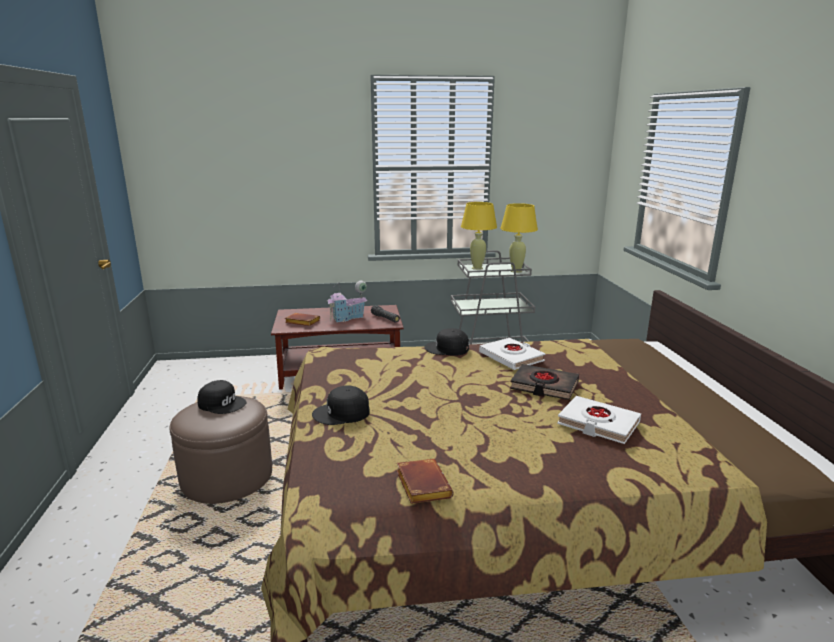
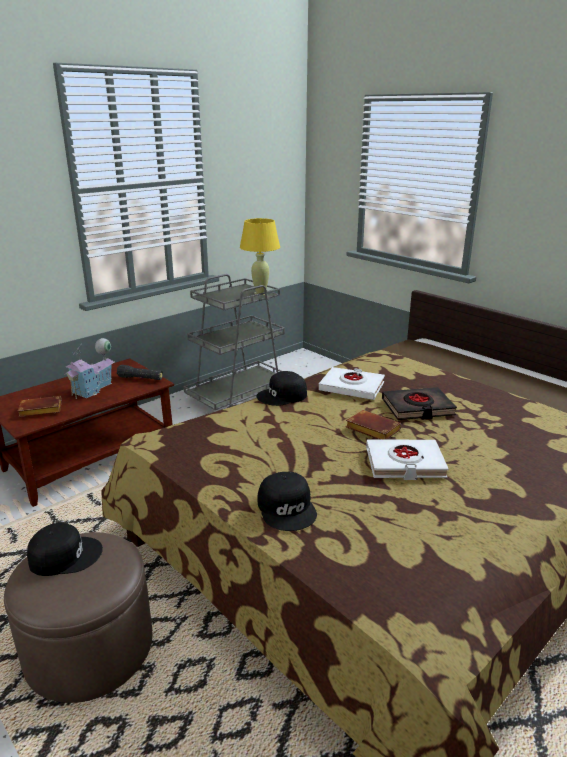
camera: 35 degrees left, 5 degrees up
black cap [312,385,370,425] -> black cap turned 60 degrees counterclockwise [257,472,317,531]
brown book [396,459,453,504] -> brown book moved to [346,410,402,440]
yellow table lamp [461,202,497,270] -> none
white book [557,396,641,444] -> white book moved to [366,440,449,480]

